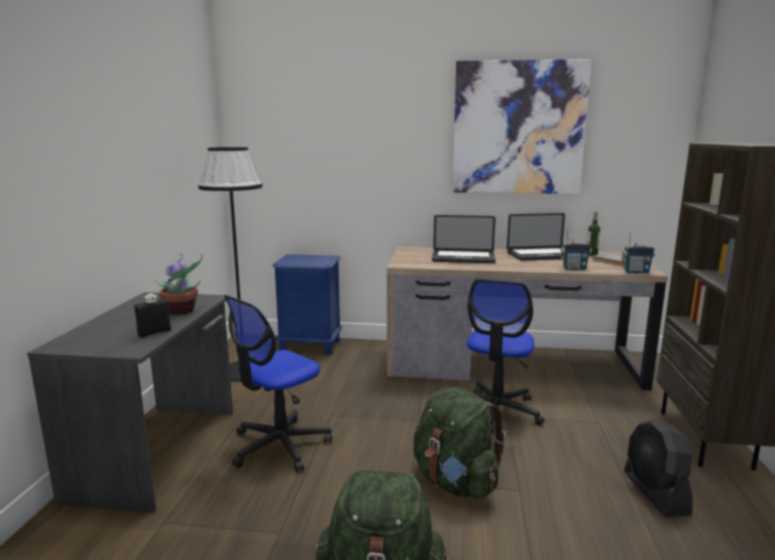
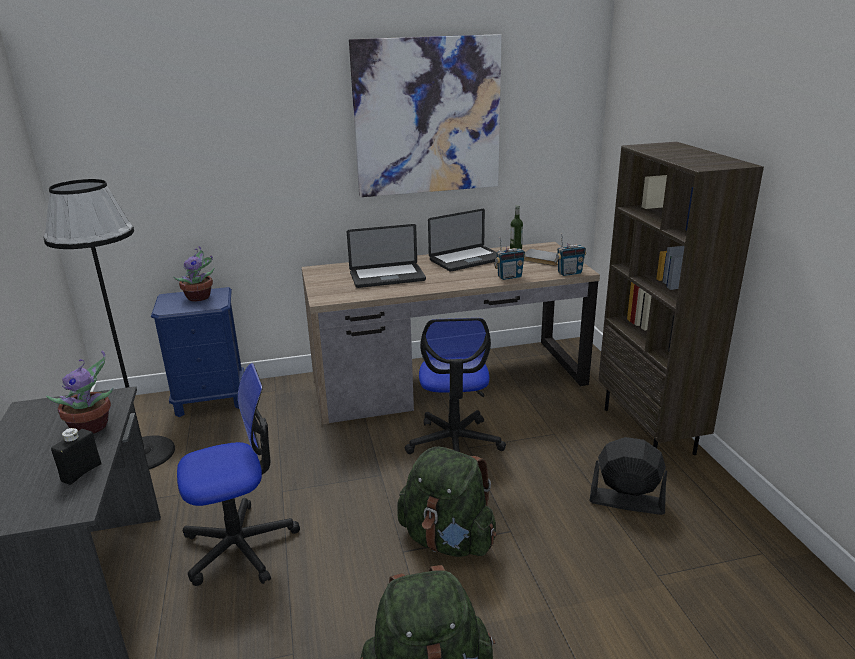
camera: 20 degrees left, 10 degrees up
office chair [224,295,332,472] -> office chair turned 135 degrees counterclockwise [177,363,300,586]
black fan [624,419,693,517] -> black fan turned 135 degrees clockwise [590,437,667,515]
none -> potted plant [173,246,214,302]

